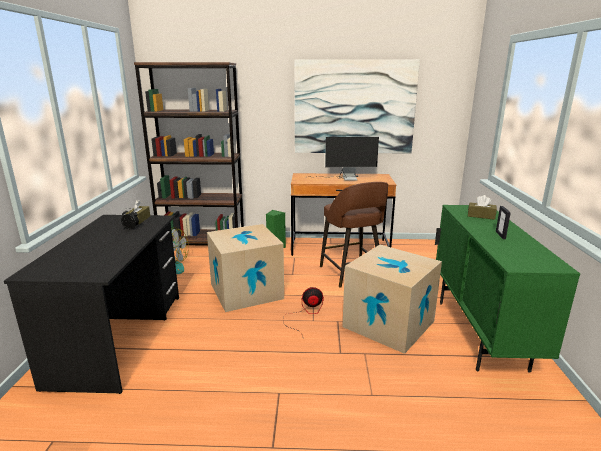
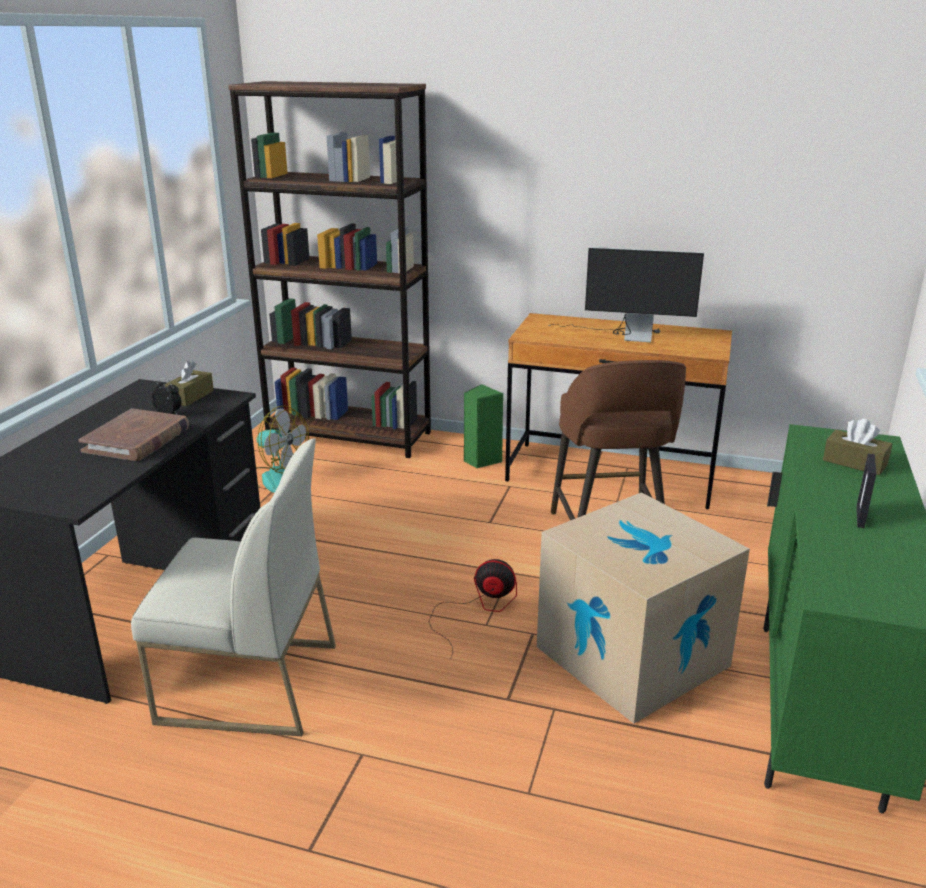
camera: 15 degrees right, 5 degrees up
cardboard box [207,224,284,312] -> none
picture [294,59,420,154] -> none
none -> brown book [78,408,189,461]
none -> white chair [131,439,336,736]

